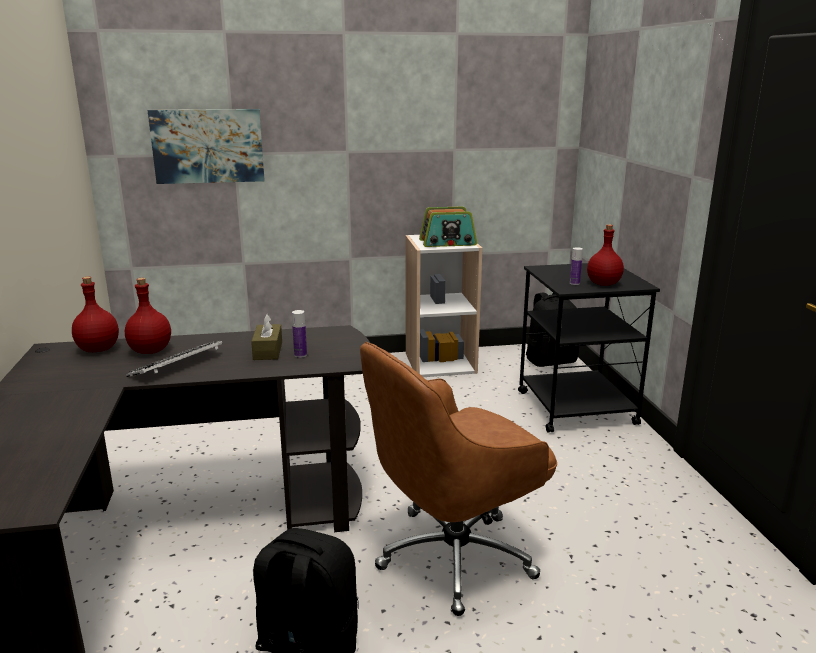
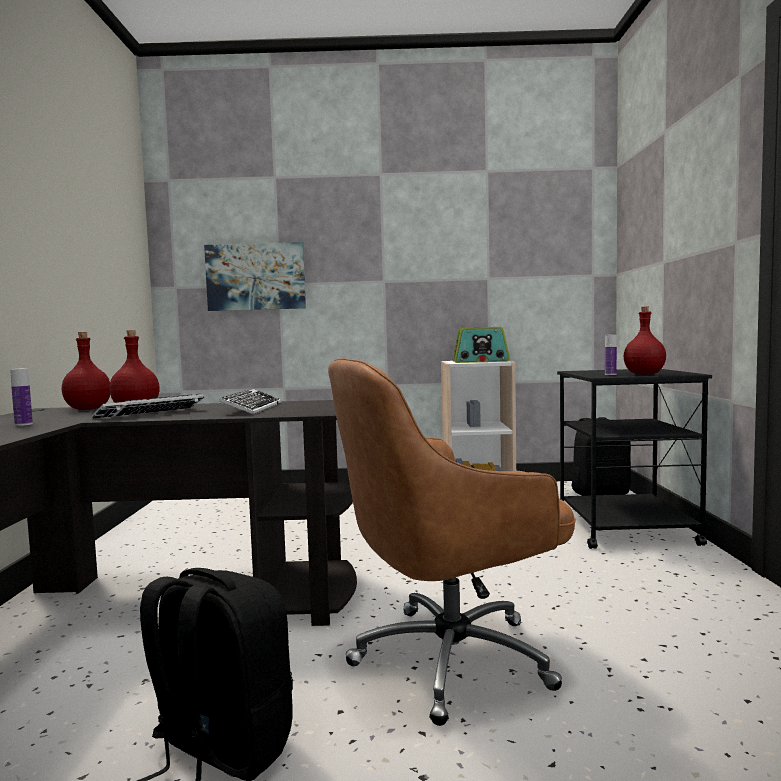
camera: 10 degrees right, 15 degrees down
brown tissue box [251,314,282,360] -> keyboard [219,389,282,415]
bottle [292,310,307,358] -> bottle moved to [10,368,33,426]

